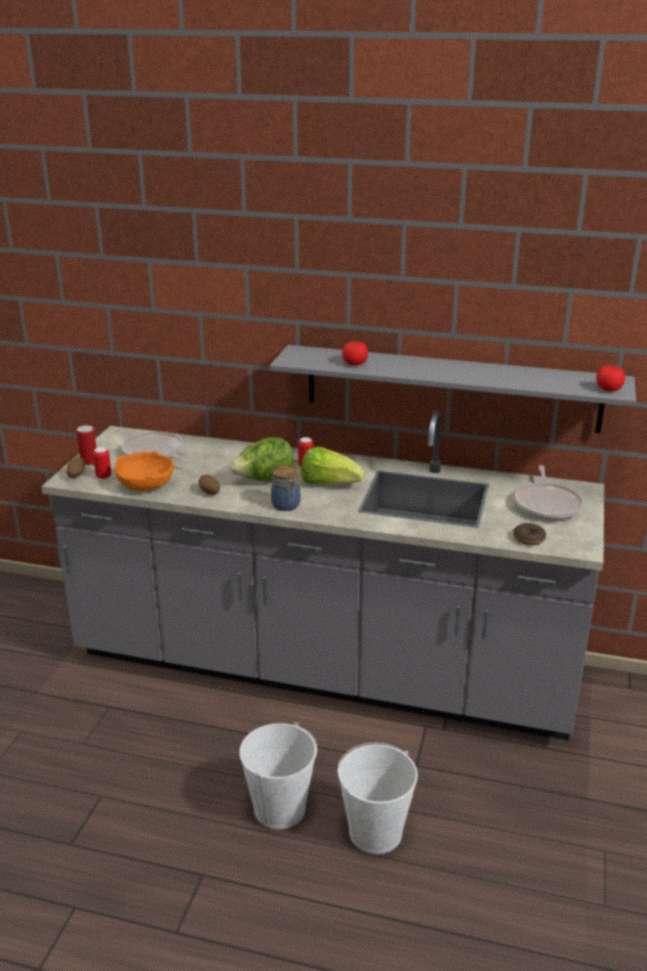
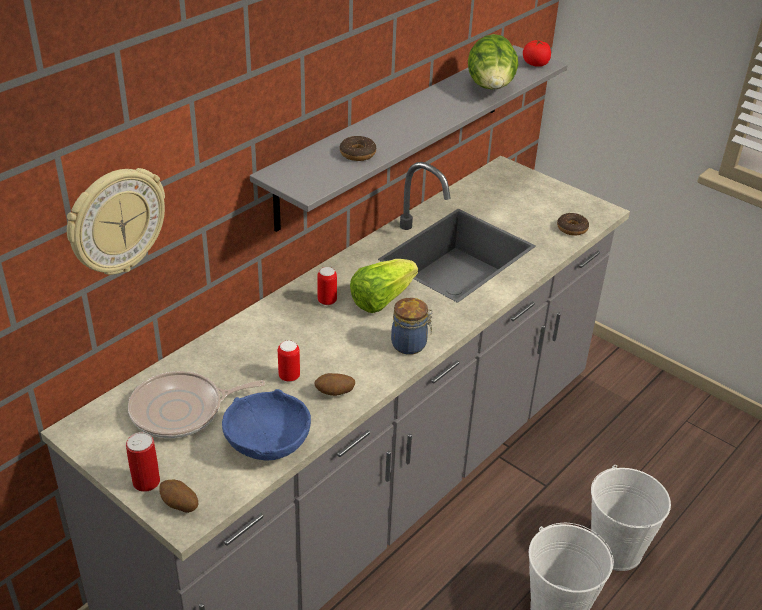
camera: 65 degrees left, 10 degrees up
can [93,447,111,479] -> can moved to [278,341,300,382]
orange bowl [115,451,174,491] -> blue bowl [222,389,311,461]
lettuce [229,437,294,482] -> lettuce moved to [468,34,518,89]
tomato [342,341,368,365] -> donut [340,136,376,161]
frying pan [514,465,584,520] -> none
none -> wall clock [67,168,165,275]

